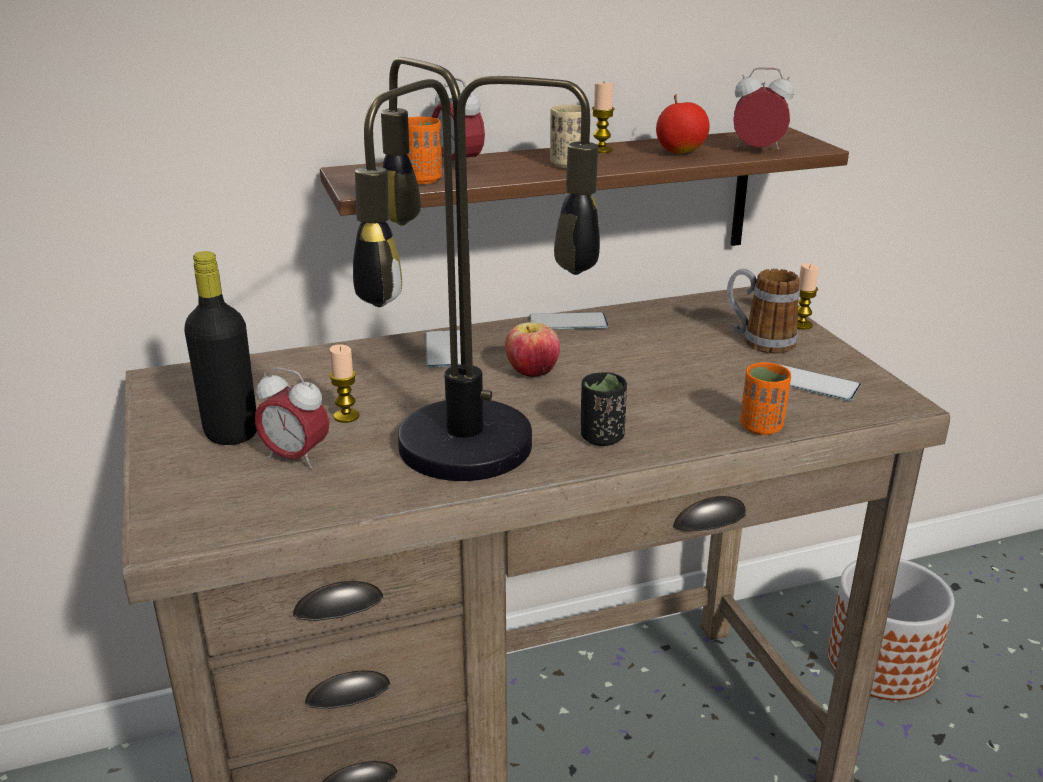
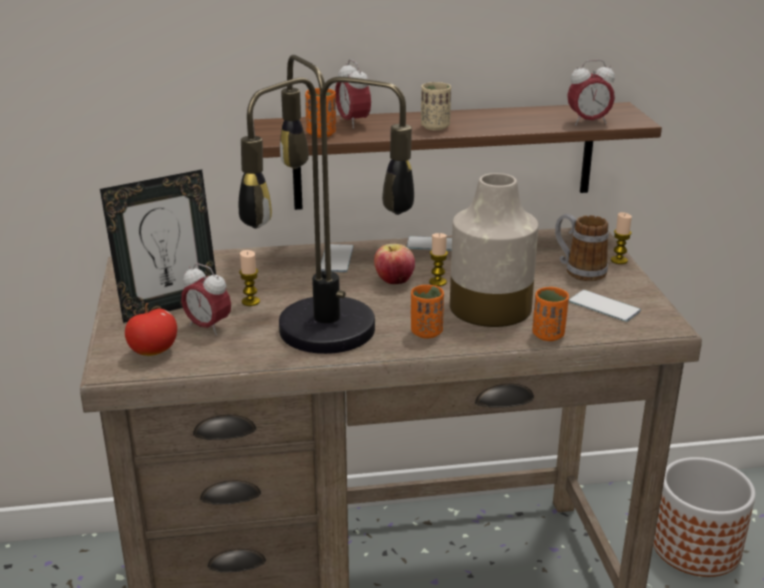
camera: 10 degrees right, 0 degrees up
black bottle [184,251,257,445] -> picture frame [100,170,216,323]
black cup [581,372,627,446] -> orange cup [411,285,444,338]
candle [592,83,615,153] -> candle moved to [429,233,448,286]
apple [656,95,710,153] -> apple moved to [125,303,177,356]
alarm clock [733,67,794,149] -> alarm clock turned 150 degrees clockwise [567,60,615,125]
none -> beige vase [450,173,538,327]

